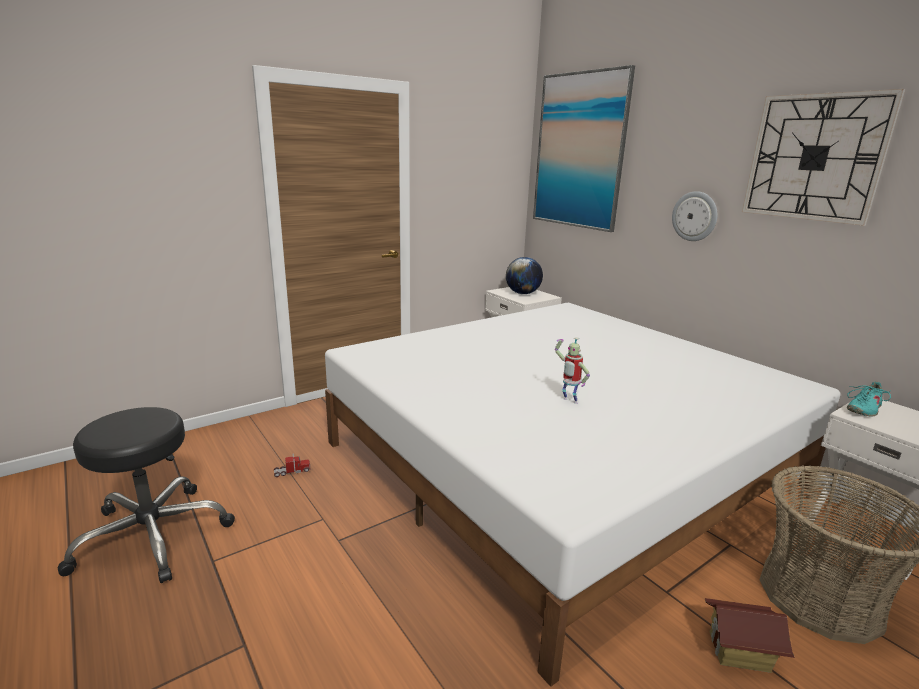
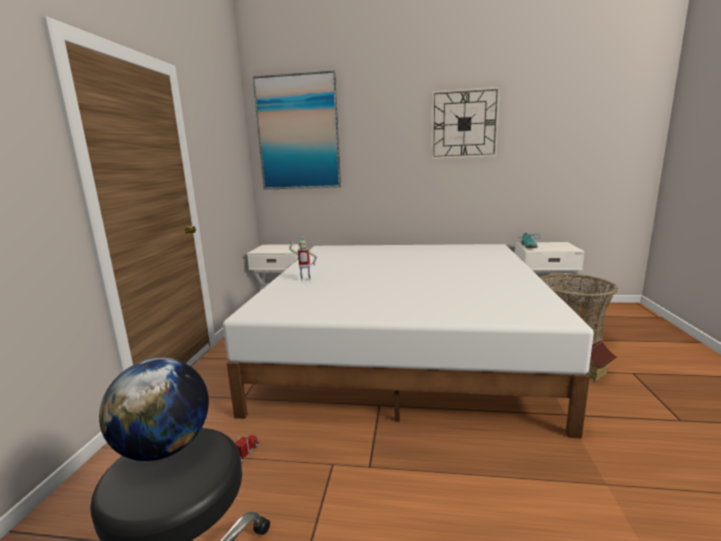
camera: 45 degrees left, 5 degrees down
globe [506,257,543,294] -> globe moved to [99,358,209,461]
toy robot [555,337,590,404] -> toy robot moved to [289,237,317,280]
wall clock [672,191,718,241] -> none

